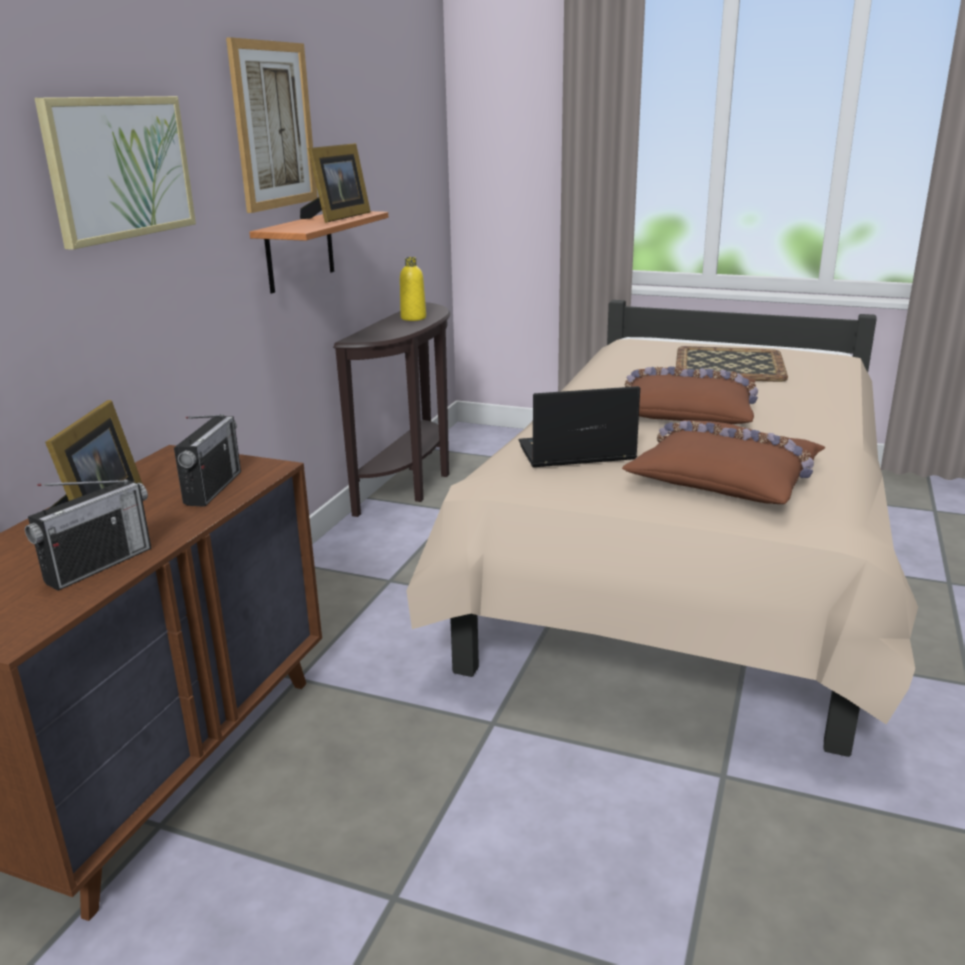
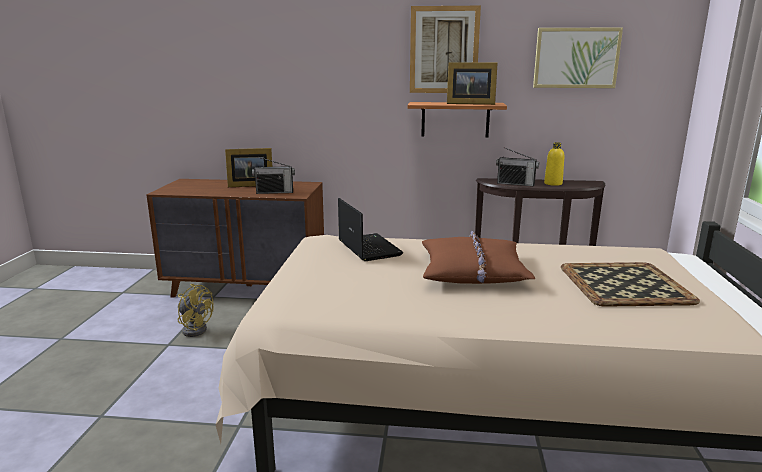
camera: 75 degrees right, 5 degrees down
radio [25,479,151,591] -> radio moved to [496,147,539,186]
picture [34,96,196,250] -> picture moved to [533,27,623,88]
brown pillow [622,420,825,504] -> none
none -> yellow fan [178,284,214,337]

